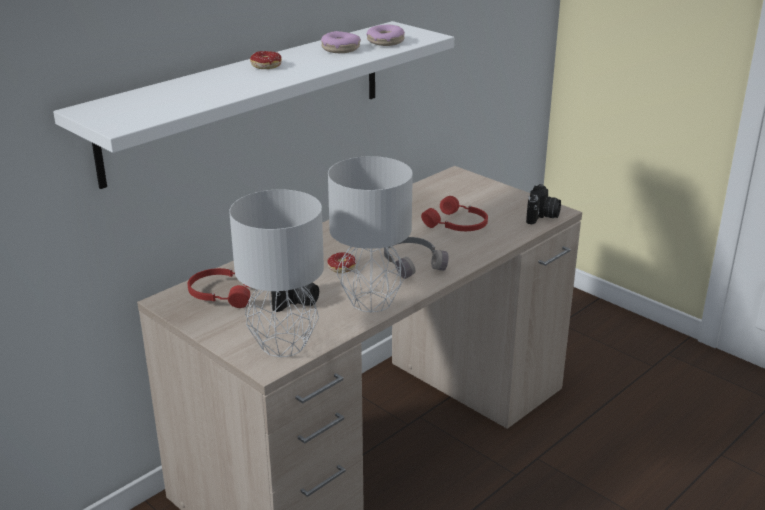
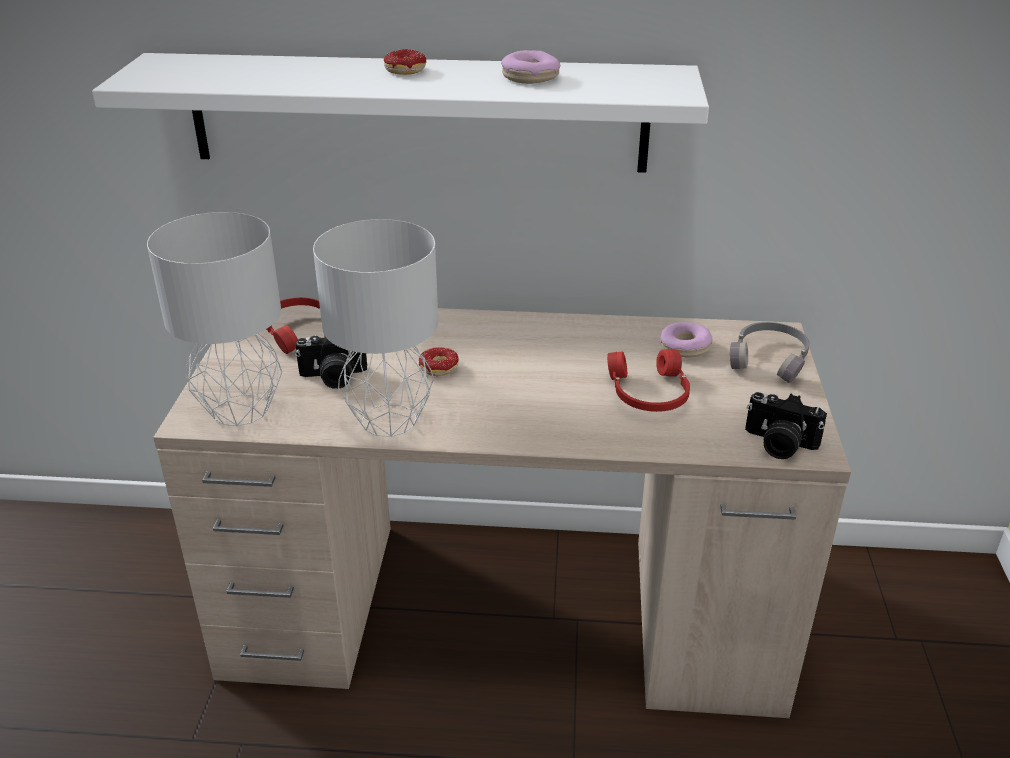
camera: 50 degrees right, 5 degrees up
donut [366,24,405,46] -> donut moved to [660,322,712,357]
grey headphones [384,237,448,279] -> grey headphones moved to [730,322,809,383]
camera [526,184,561,224] -> camera turned 45 degrees clockwise [745,392,827,459]

